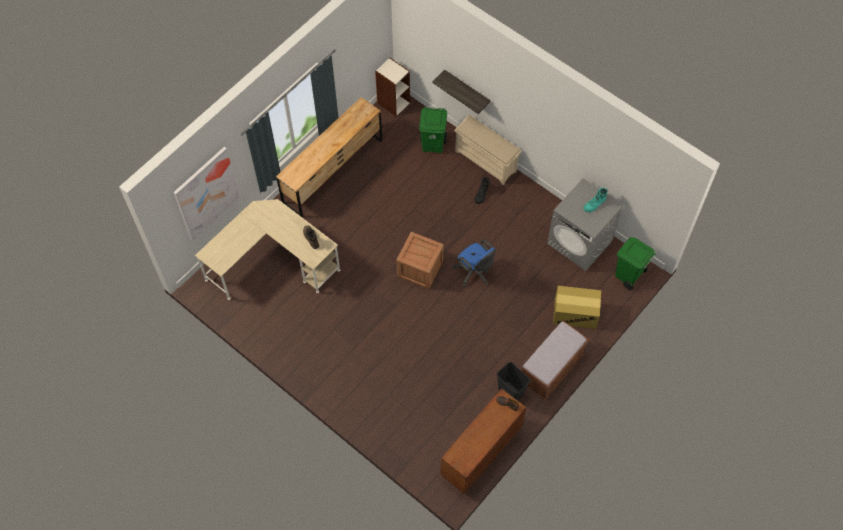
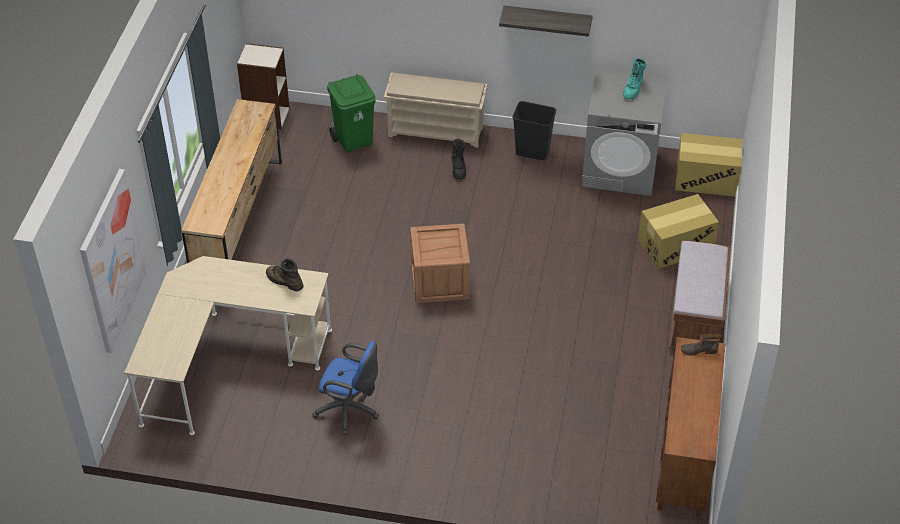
camera: 30 degrees left, 15 degrees down
shelf [432,70,491,114] -> shelf moved to [499,6,593,37]
blue office chair [453,239,496,287] -> blue office chair moved to [312,341,379,435]
black trash can [497,362,530,401] -> black trash can moved to [513,101,556,160]
green trash can [615,237,656,290] -> cardboard box [675,133,743,196]

